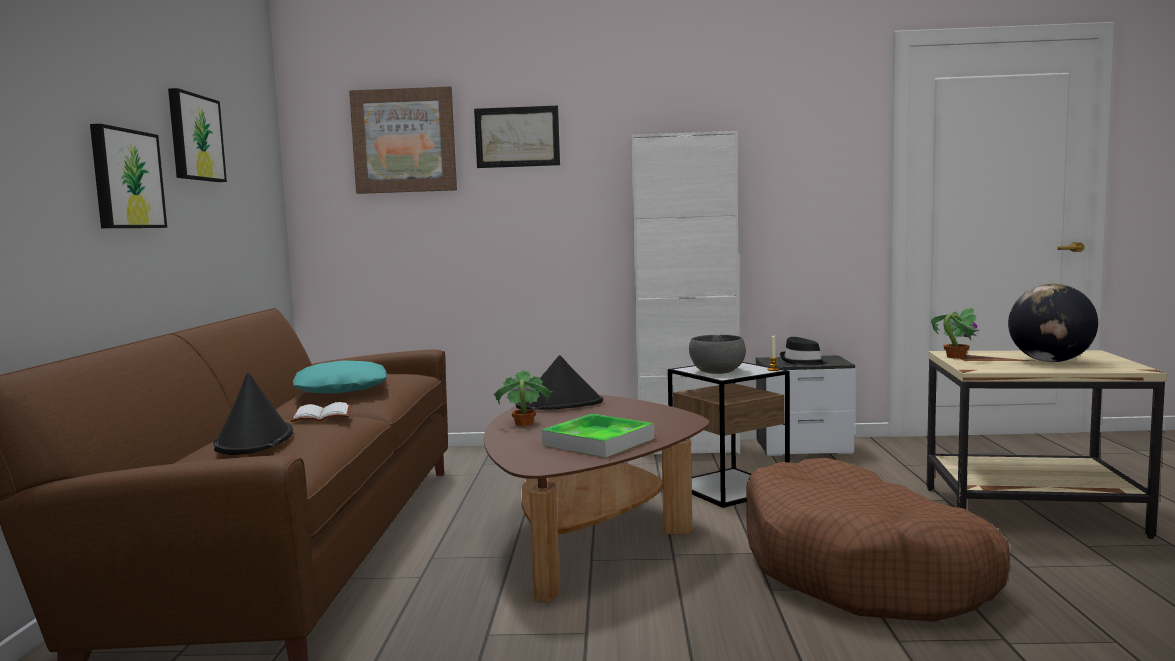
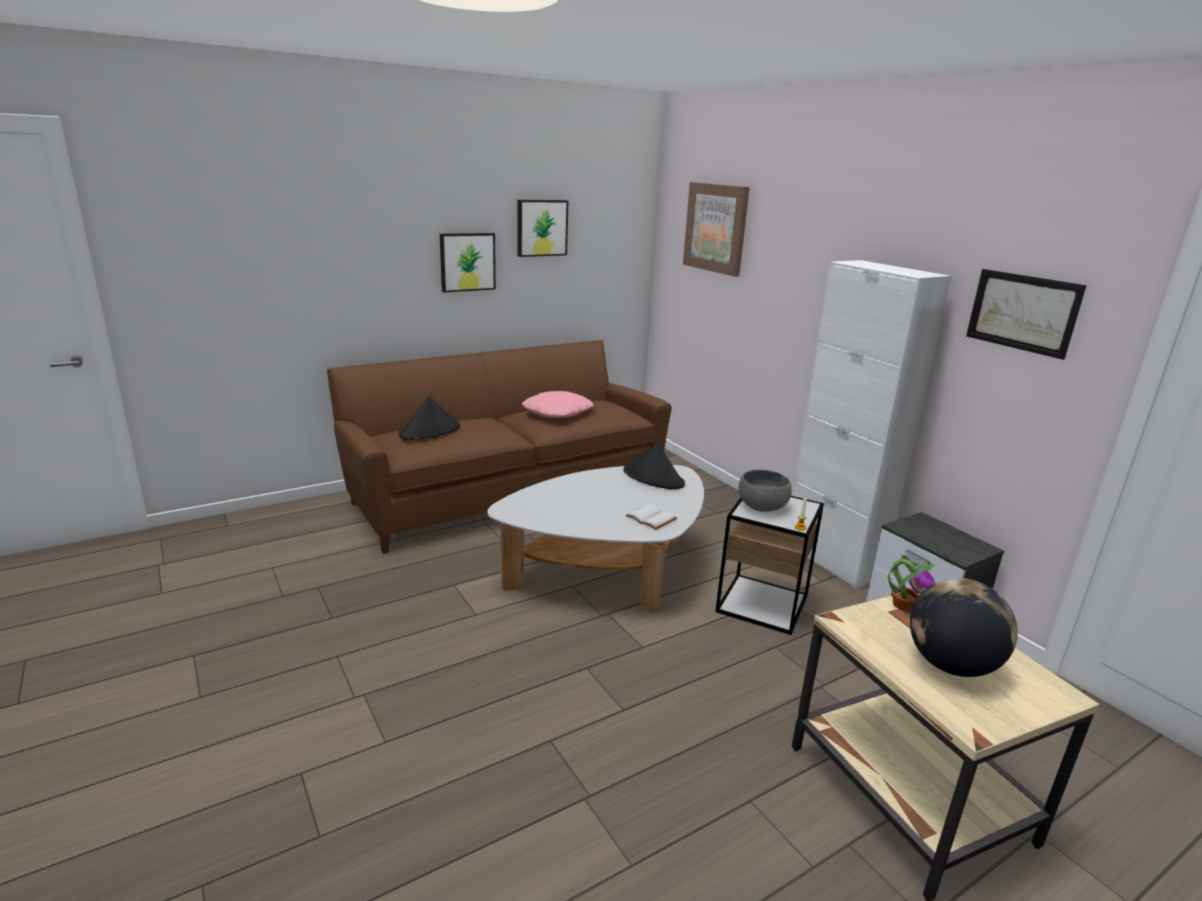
camera: 55 degrees right, 15 degrees up
white book [290,402,351,422] -> white book moved to [626,504,677,530]
turquoise pillow [293,360,387,394] -> pink pillow [522,391,594,418]
picture [474,105,560,168] -> picture moved to [966,269,1087,360]
brown coffee table [484,394,709,602] -> white coffee table [487,465,704,611]
potted plant [493,370,553,426] -> none
tray [541,414,654,458] -> none
brown dog bed [746,458,1010,622] -> none
black hat [780,337,828,365] -> none

